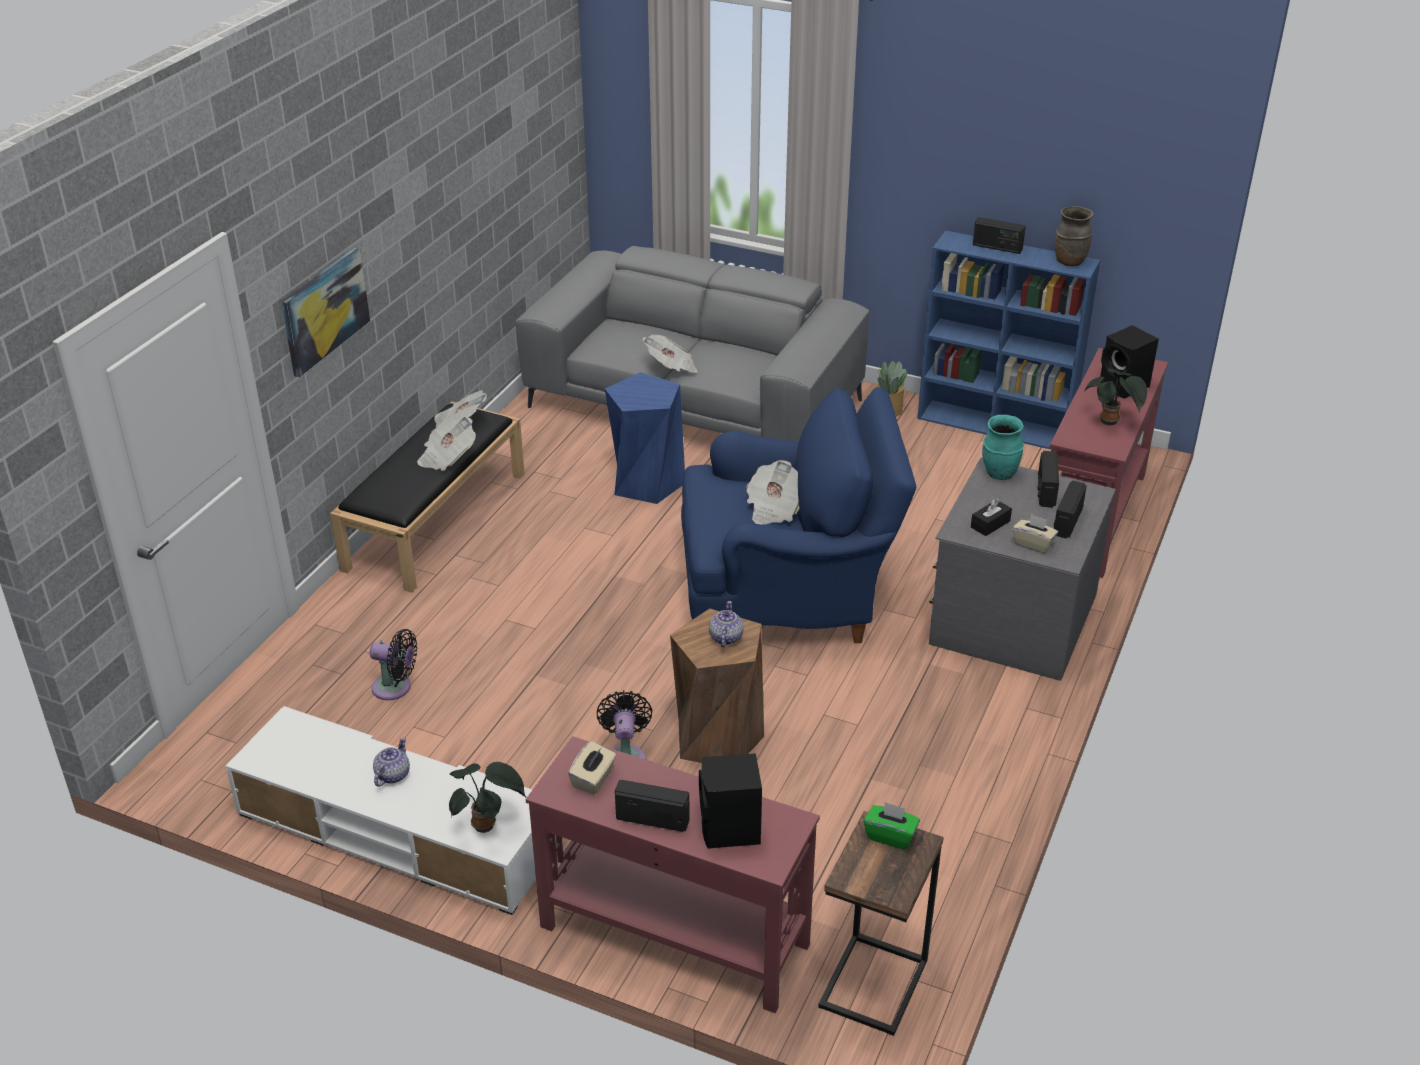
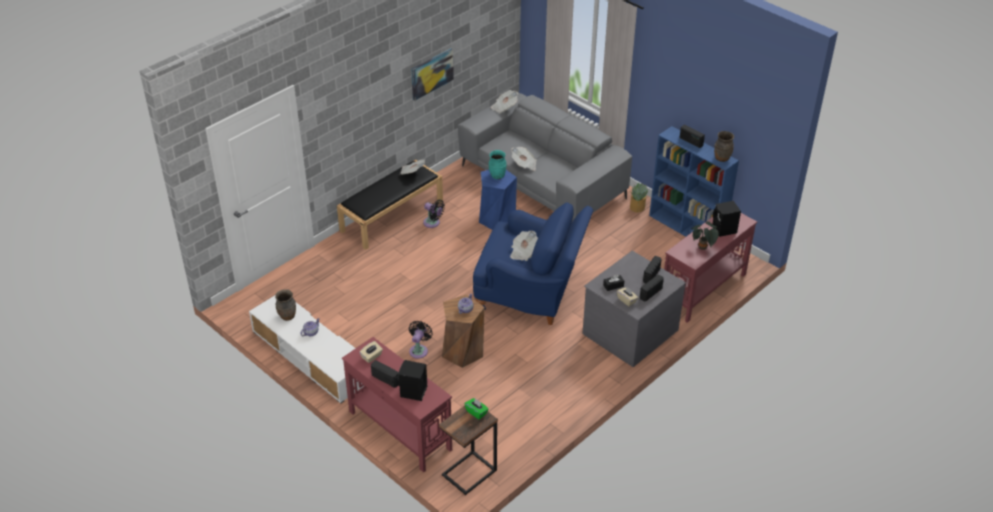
camera: 20 degrees right, 5 degrees up
picture [281,248,370,378] -> picture moved to [411,48,454,101]
black fan [370,629,417,700] -> black fan moved to [423,200,445,228]
newspaper [417,416,476,471] -> newspaper moved to [491,90,518,113]
potted plant [449,762,527,833] -> none
turquoise vase [982,415,1024,480] -> turquoise vase moved to [489,150,506,179]
none -> brown vase [275,289,296,321]

